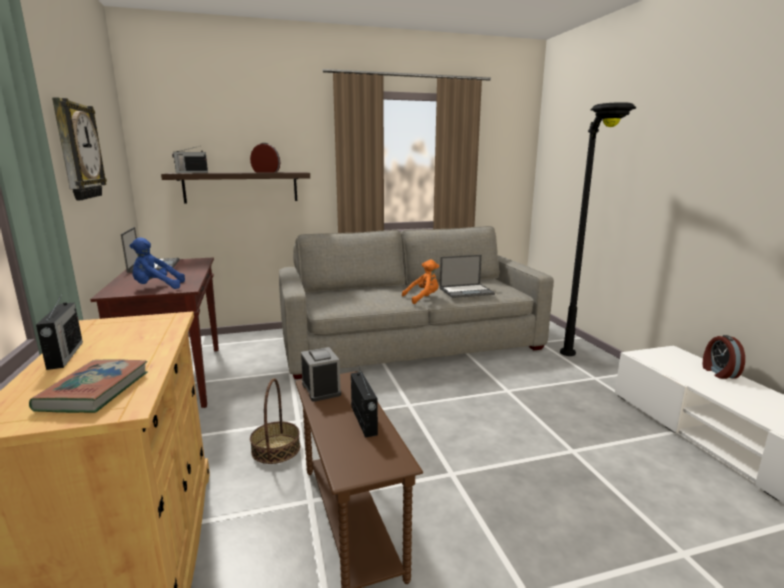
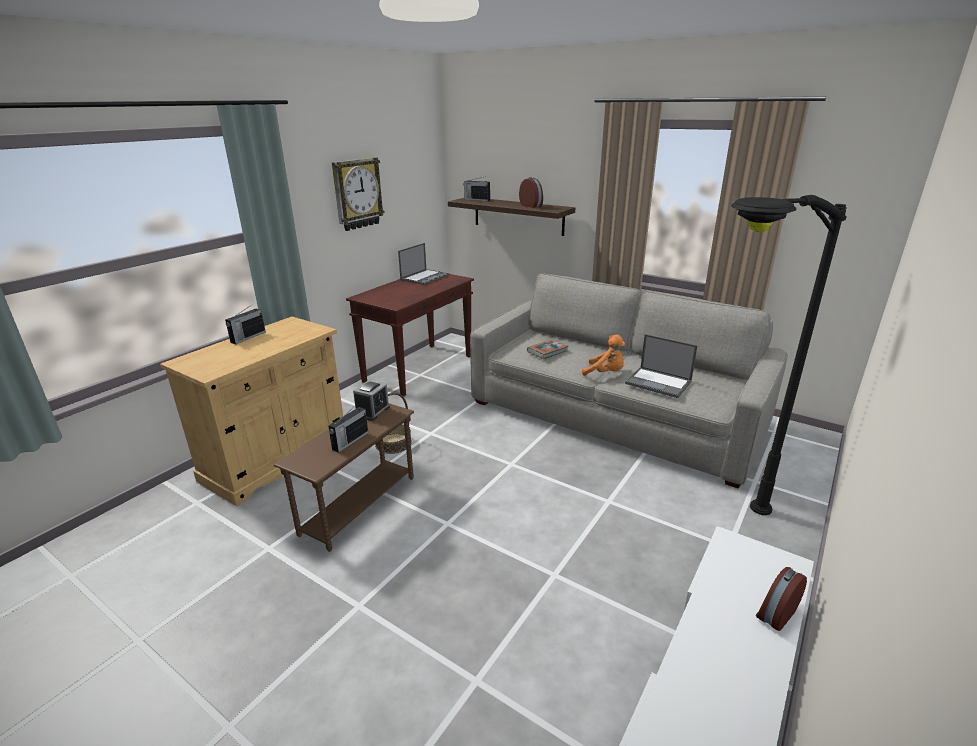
camera: 50 degrees right, 10 degrees up
book [29,359,147,413] -> book moved to [527,339,569,359]
blue plush toy [129,238,185,289] -> none

